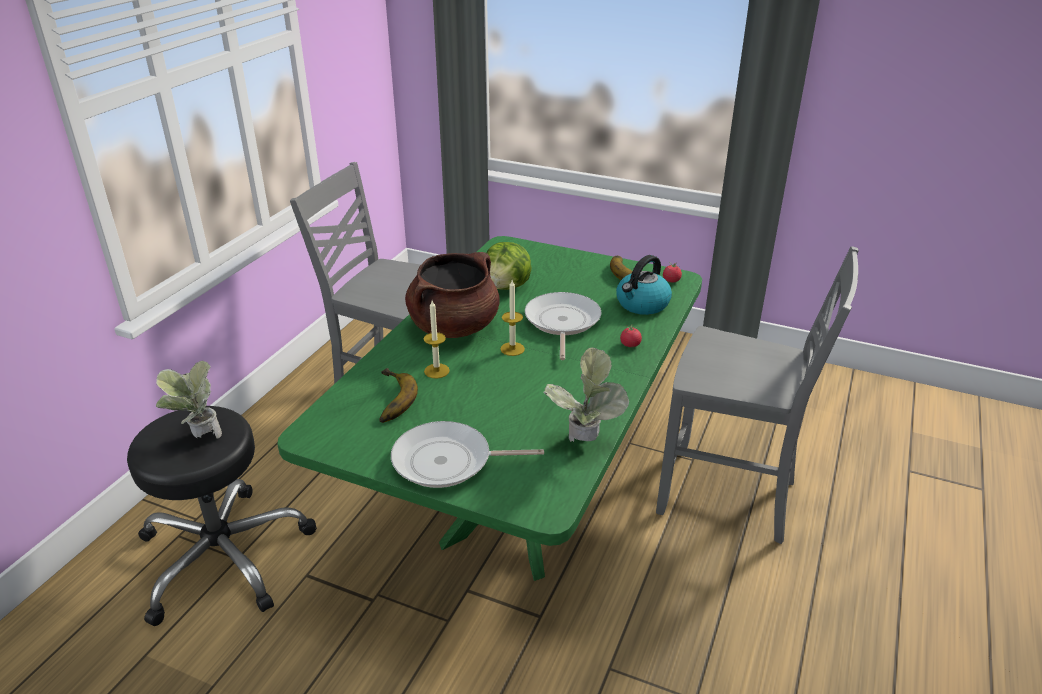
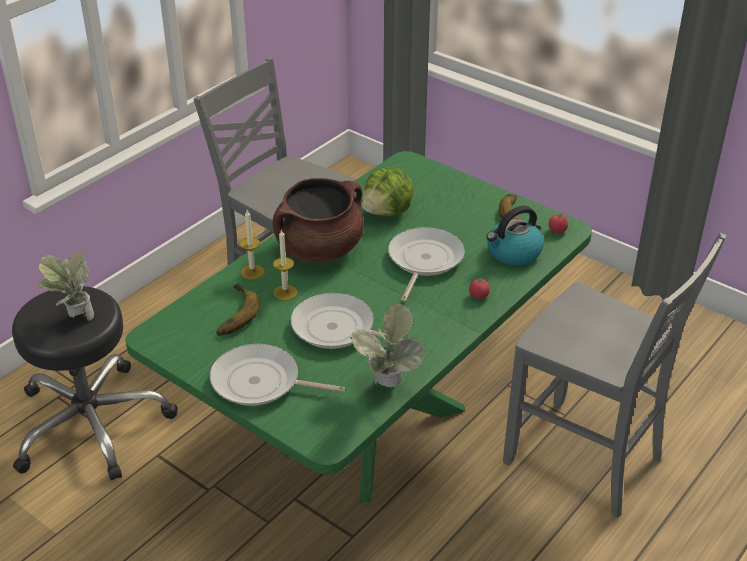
camera: 15 degrees right, 5 degrees up
candle [500,280,525,356] -> candle moved to [240,210,264,279]
none -> frying pan [291,293,403,349]

